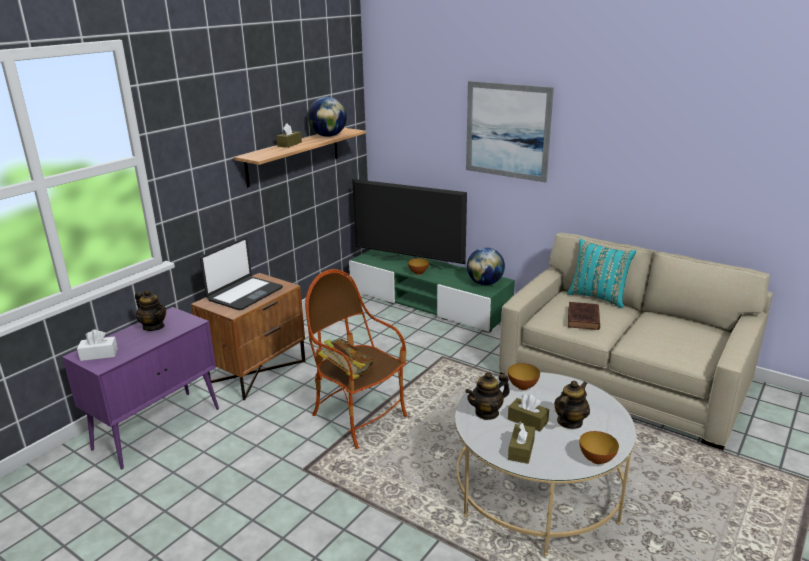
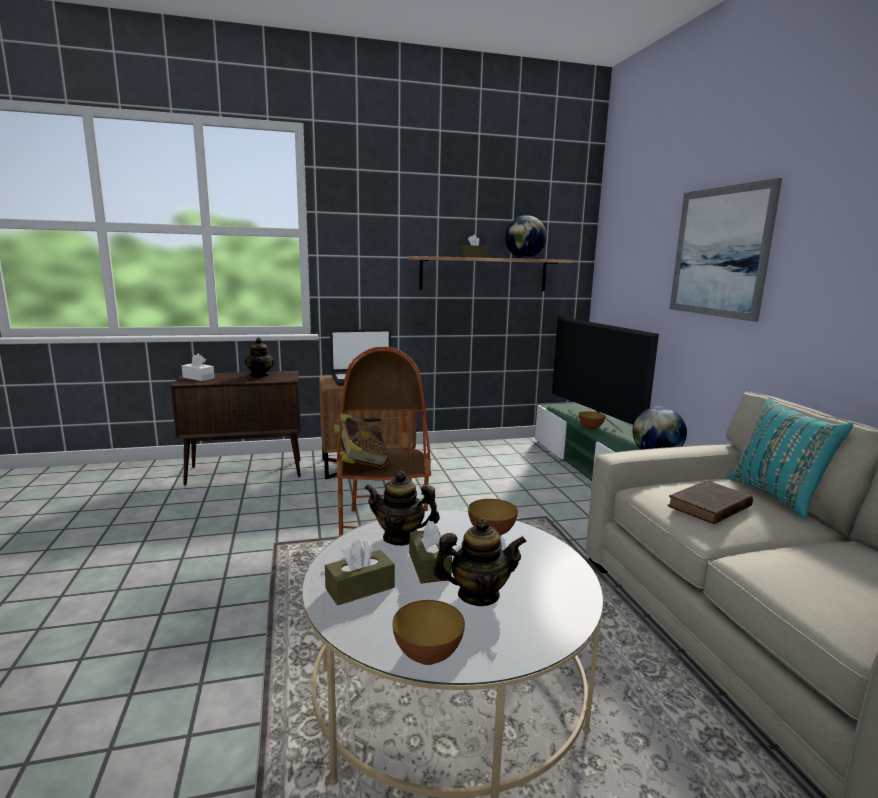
camera: 40 degrees right, 10 degrees down
purple cabinet [62,307,219,469] -> brown cabinet [171,371,301,486]

